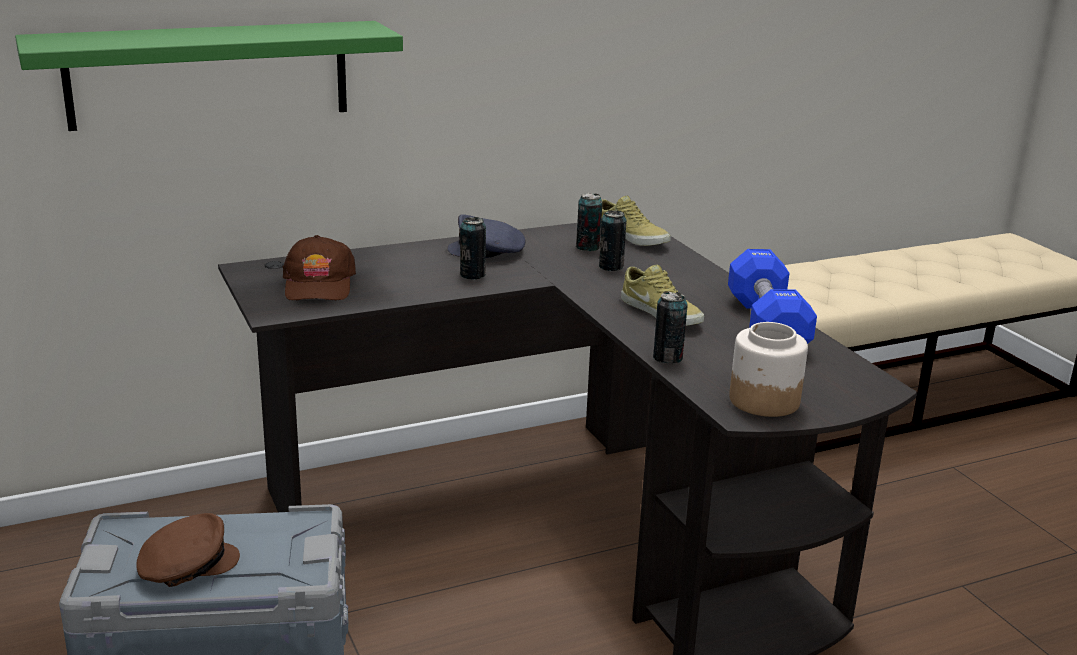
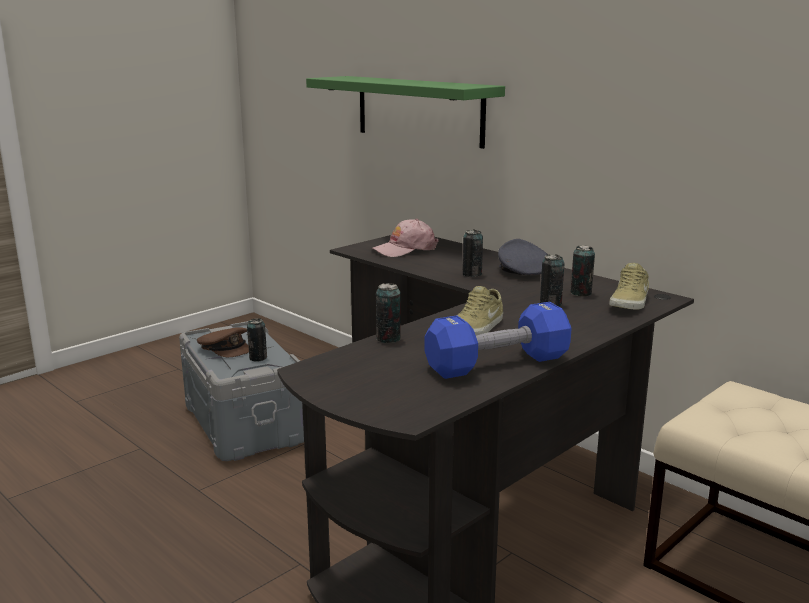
camera: 70 degrees right, 5 degrees down
brown cap [282,235,356,300] -> pink cap [372,219,439,257]
jar [729,322,808,417] -> none
none -> can [247,318,267,362]

